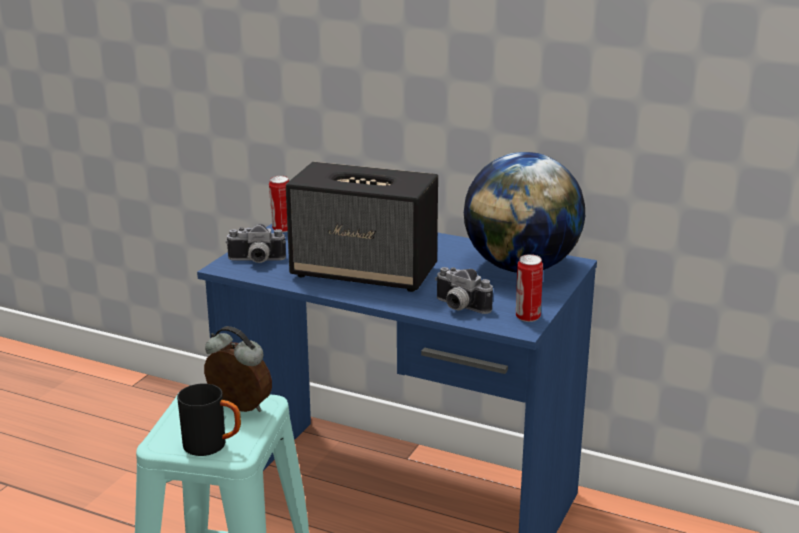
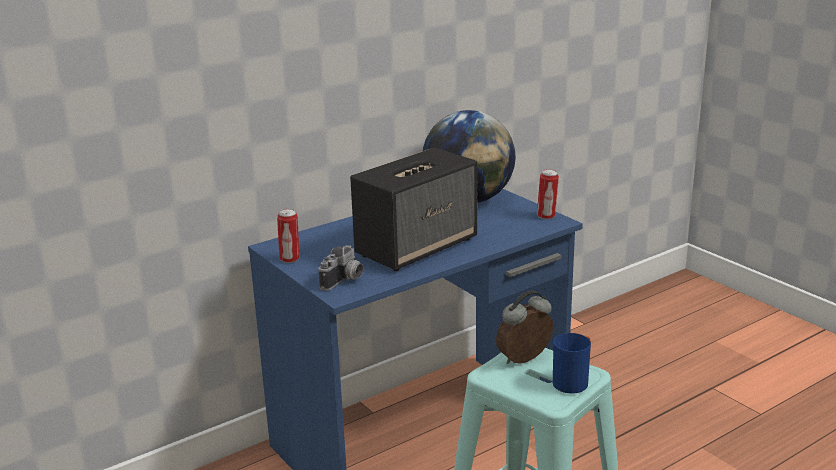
camera: 60 degrees left, 0 degrees up
black mug [177,384,241,456] -> blue mug [553,333,591,394]
camera [435,267,493,314] -> none

